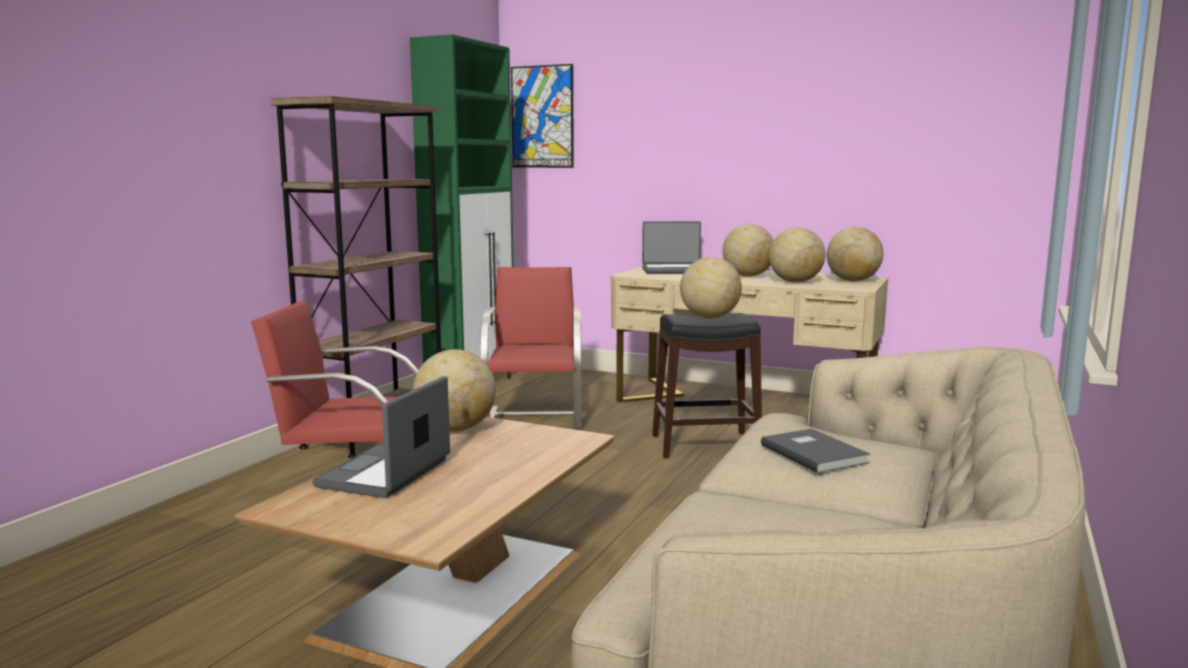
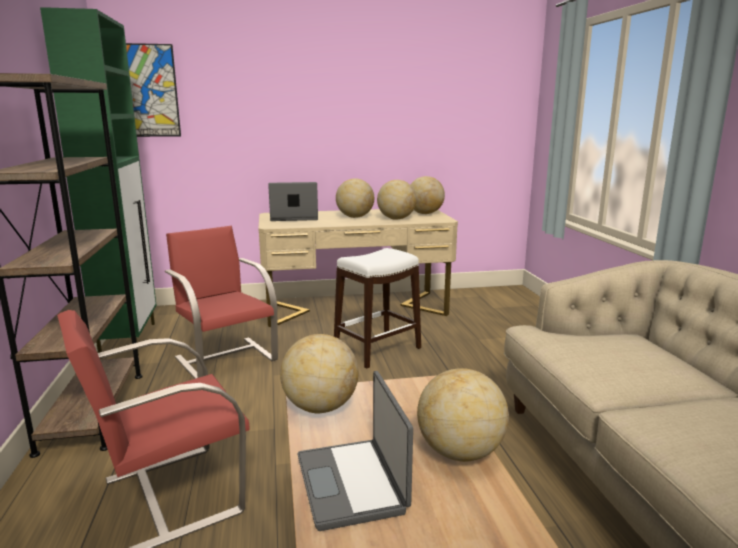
camera: 35 degrees left, 5 degrees up
laptop [642,221,701,274] -> laptop turned 150 degrees counterclockwise [268,182,318,221]
black stool [652,313,762,458] -> white stool [334,248,421,369]
globe [680,257,742,318] -> globe moved to [417,368,509,462]
grey book [761,429,870,473] -> none

